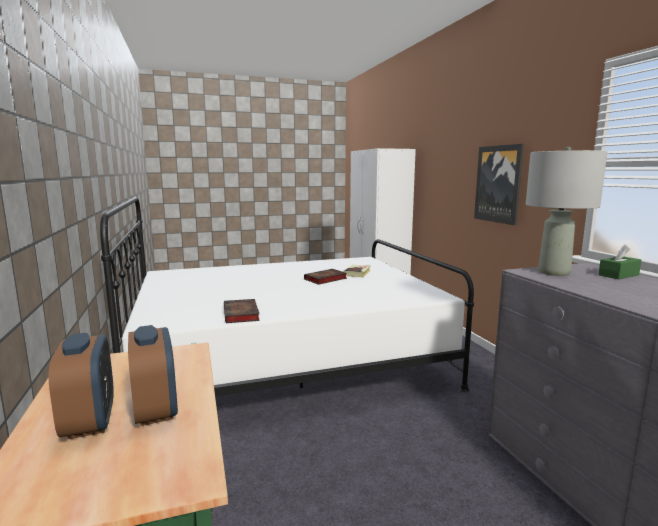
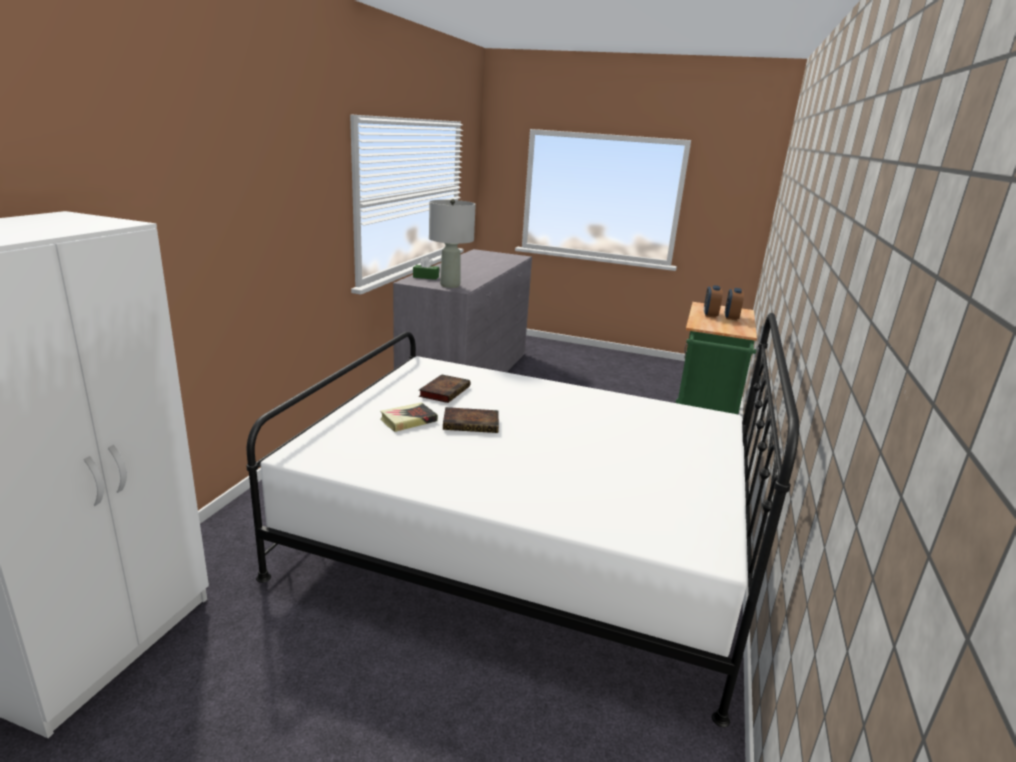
camera: 145 degrees left, 10 degrees up
book [224,299,260,323] -> book moved to [419,375,470,403]
picture [474,144,524,225] -> none

